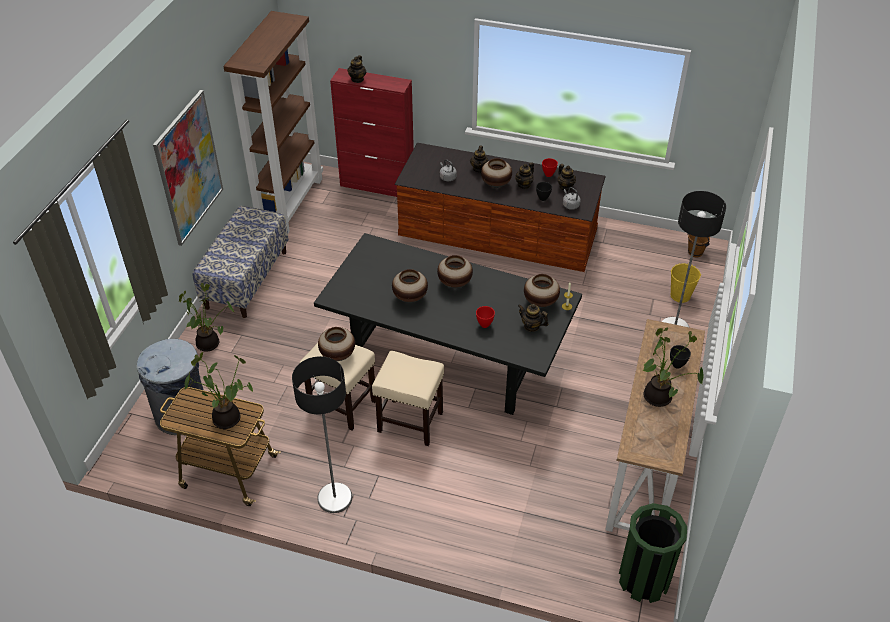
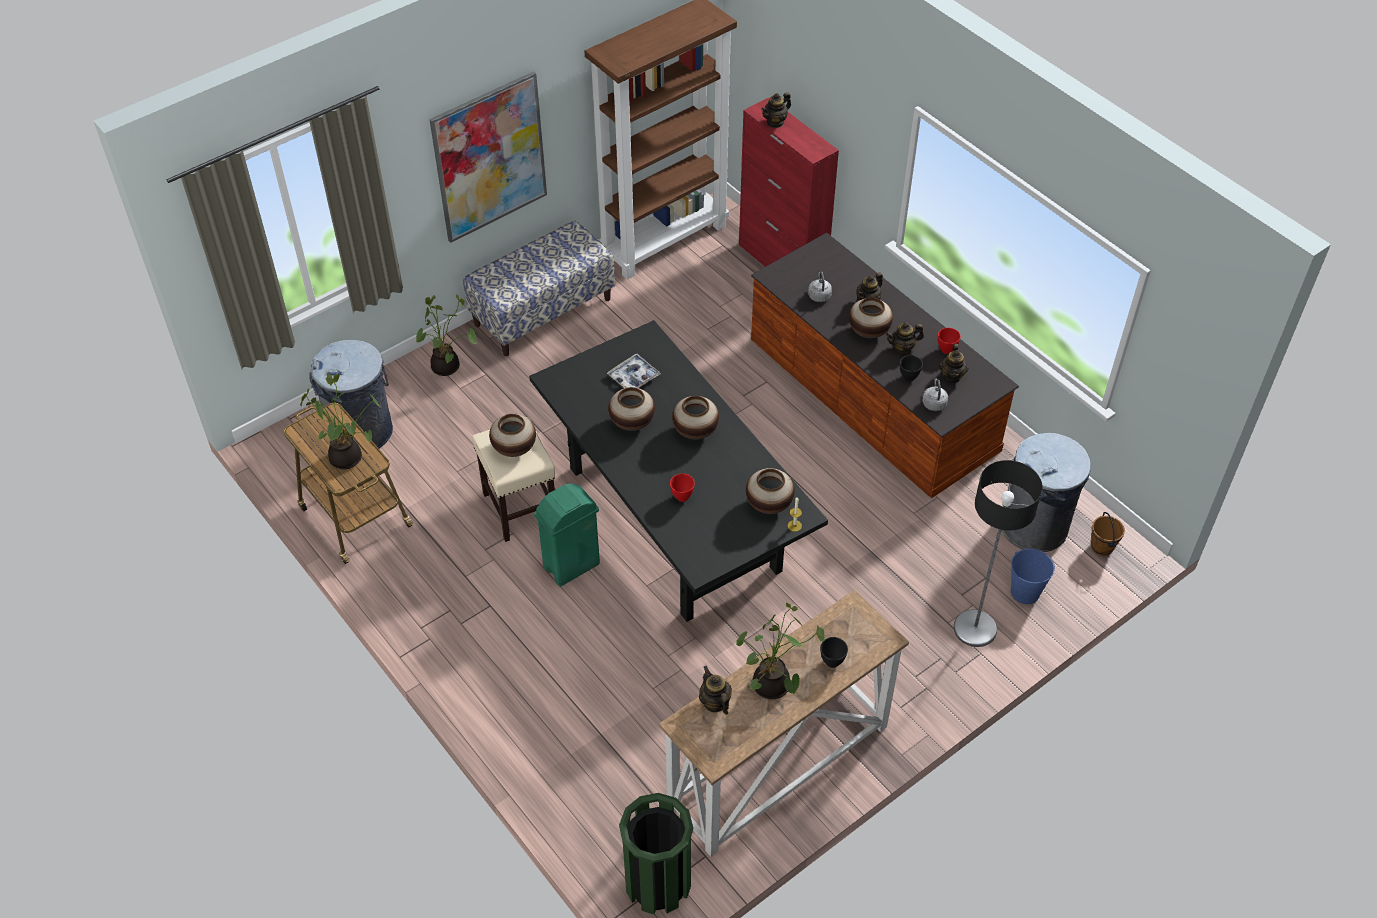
camera: 35 degrees right, 5 degrees up
floor lamp [292,356,352,513] -> none
beige stool [372,351,444,446] -> green trash can [534,484,600,587]
teapot [518,304,549,332] -> teapot moved to [699,666,732,715]
yellow bucket [671,263,701,303] -> blue bucket [1011,548,1055,604]
none -> tray [607,353,661,388]
none -> grey trash can [1002,433,1091,552]

